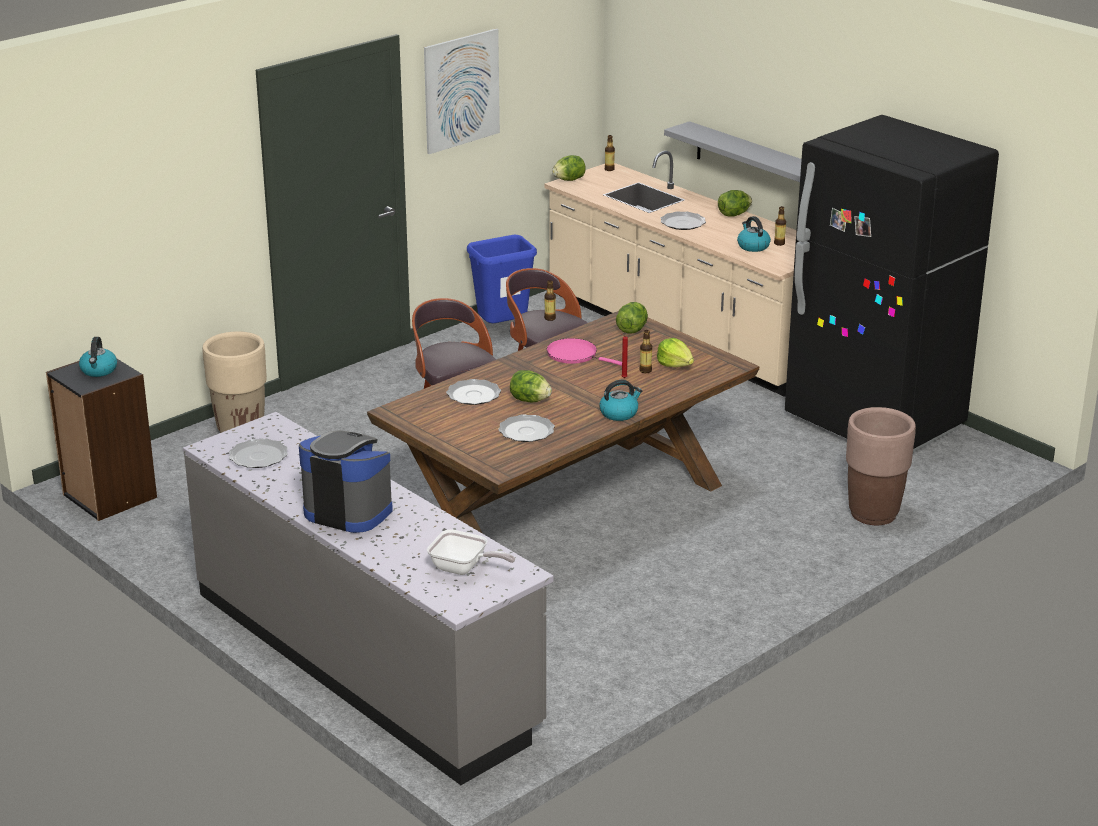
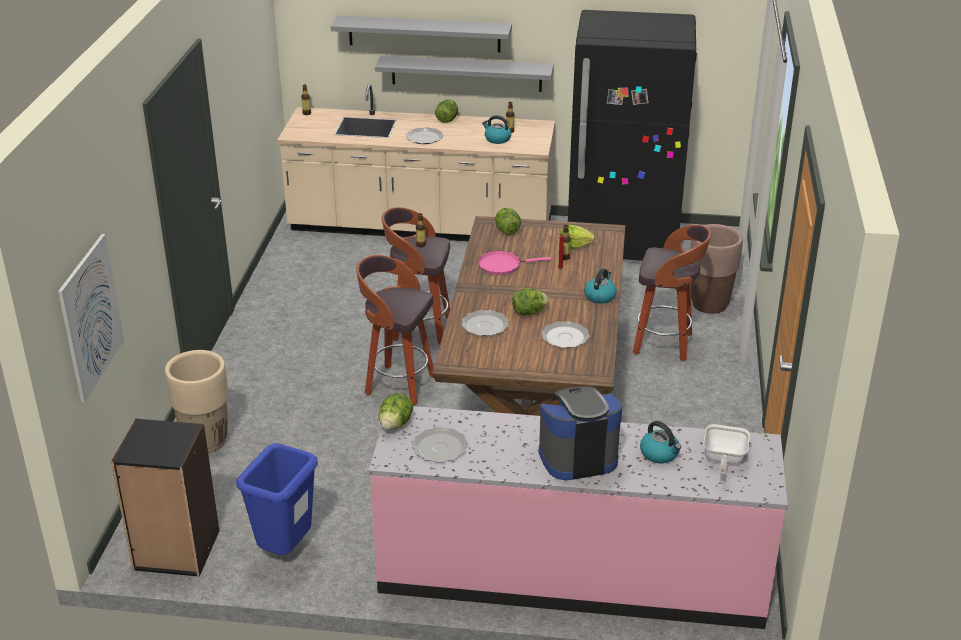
camera: 40 degrees left, 5 degrees up
kettle [79,337,117,377] -> kettle moved to [640,421,681,464]
grey counter [183,412,554,785] -> pink counter [368,406,788,629]
picture [424,28,500,154] -> picture moved to [58,234,124,402]
frying pan [427,529,515,575] -> frying pan turned 120 degrees clockwise [704,424,750,476]
blue trash can [467,235,537,323] -> blue trash can moved to [236,443,318,555]
lettuce [552,155,586,181] -> lettuce moved to [378,393,414,430]
none -> grey shelf [330,15,512,52]
none -> stool [633,225,711,361]

